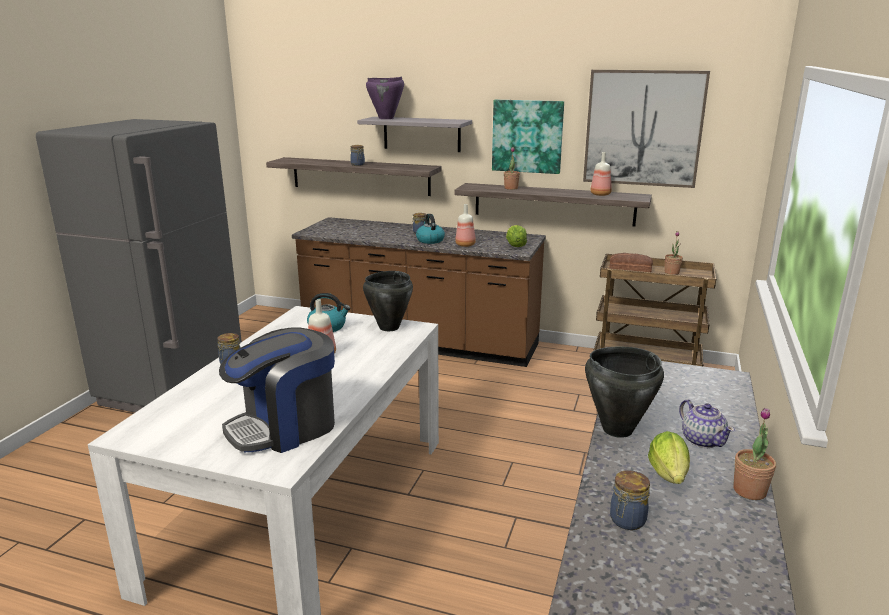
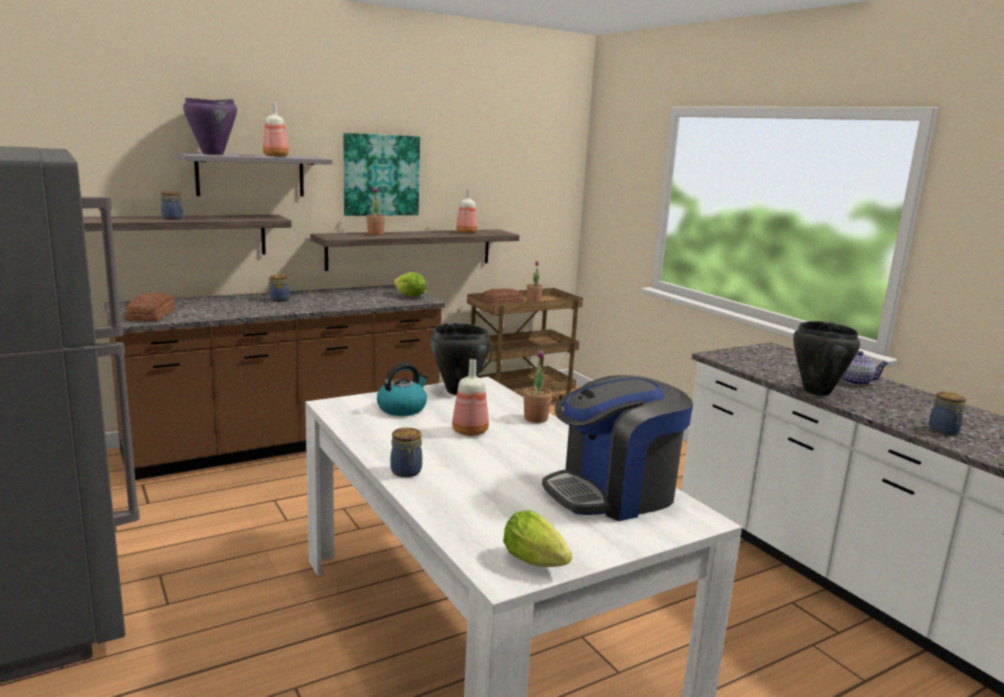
camera: 50 degrees left, 5 degrees down
coffee machine [219,328,335,453] -> coffee machine turned 60 degrees clockwise [542,375,693,521]
kettle [416,214,445,244] -> none
bottle [455,204,476,247] -> bottle moved to [263,102,289,157]
picture [583,70,710,188] -> none
lettuce [648,431,690,484] -> lettuce moved to [503,510,572,567]
potted plant [733,408,776,500] -> potted plant moved to [523,350,552,423]
none -> bread [126,292,175,322]

